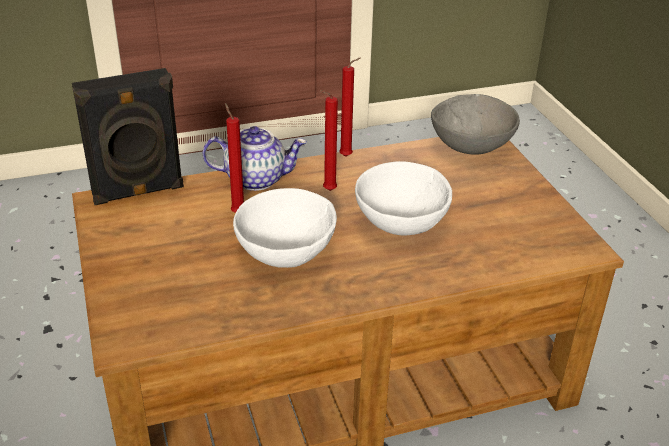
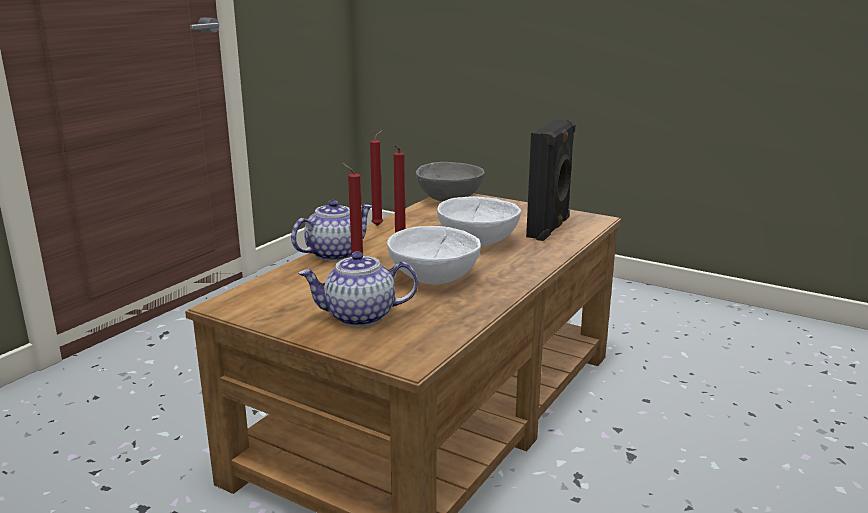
camera: 40 degrees left, 15 degrees down
black speaker [72,68,184,205] -> black speaker moved to [526,119,575,241]
none -> teapot [298,251,418,327]

